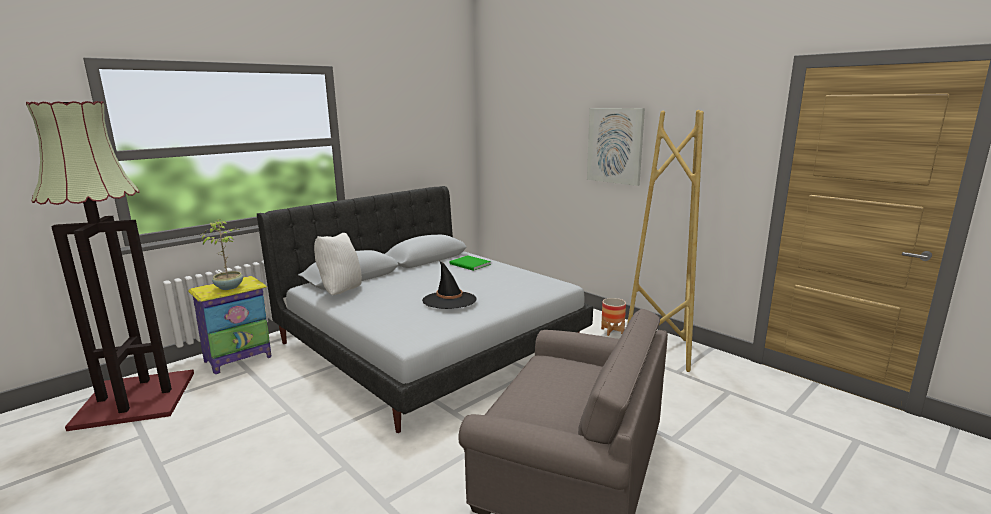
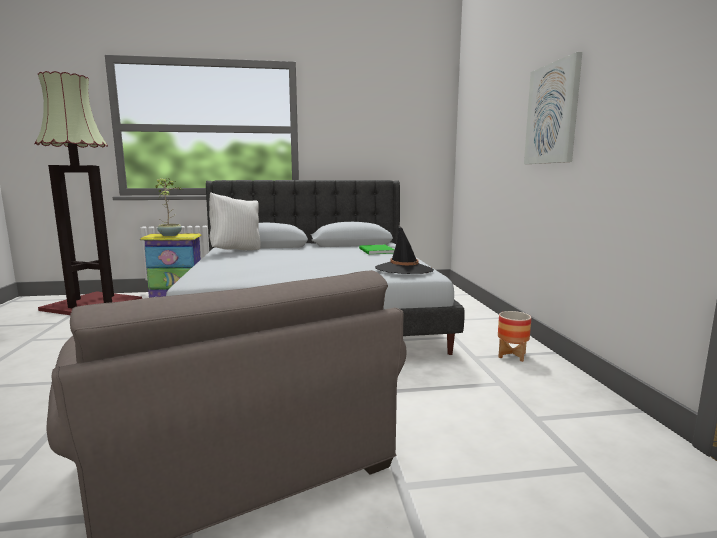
camera: 35 degrees right, 5 degrees down
black hat [422,261,477,309] -> black hat moved to [375,225,434,274]
yellow clothes rack [627,110,704,372] -> none

